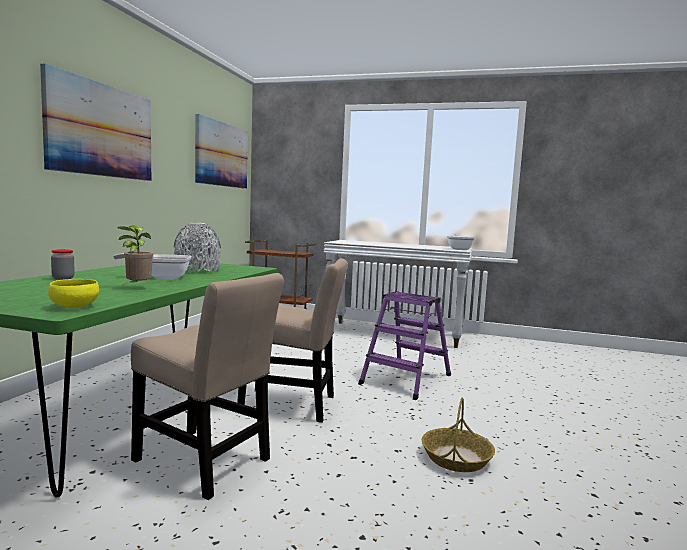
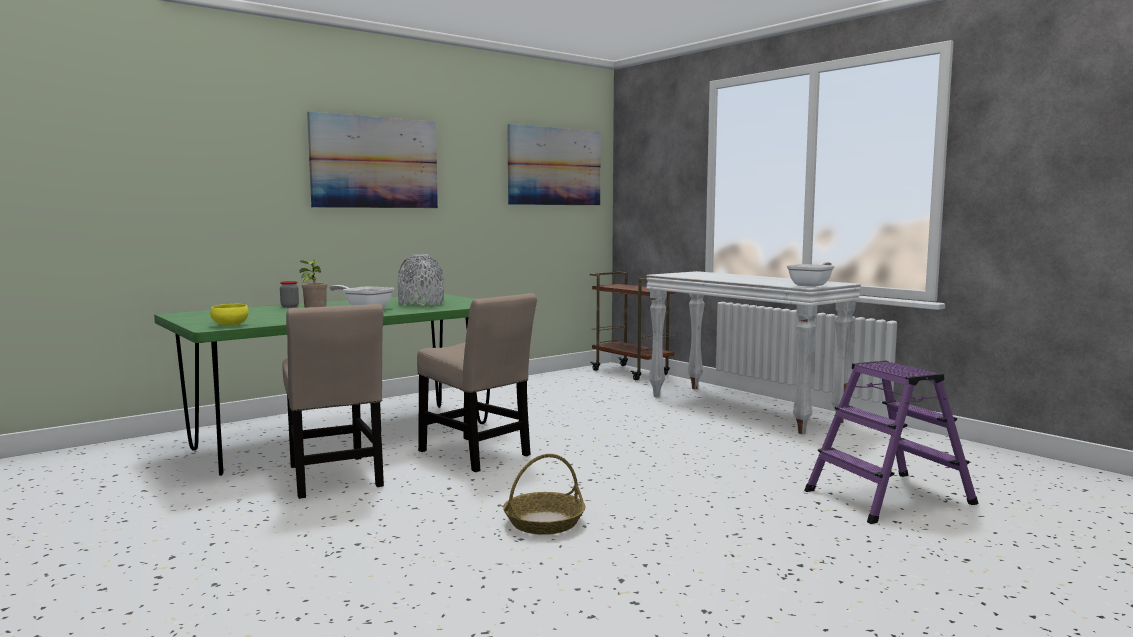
camera: 35 degrees right, 0 degrees up
purple step ladder [358,291,451,400] -> purple step ladder moved to [804,361,979,524]

